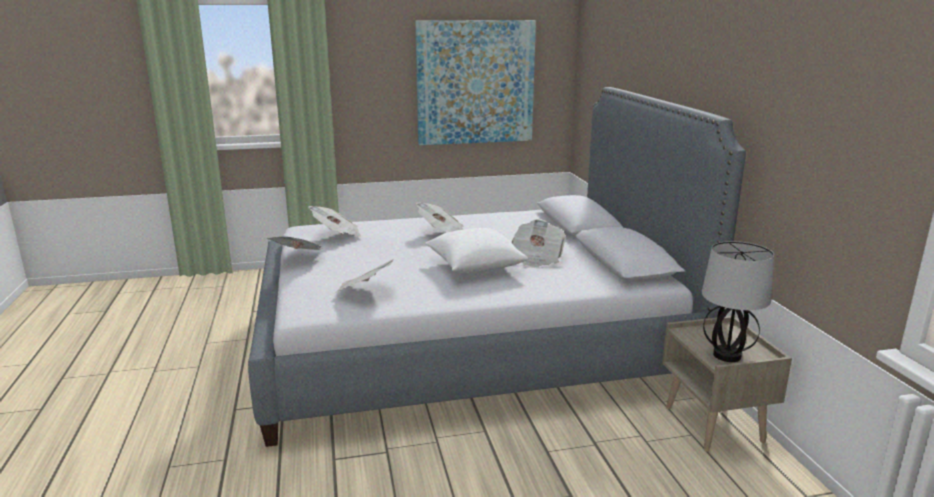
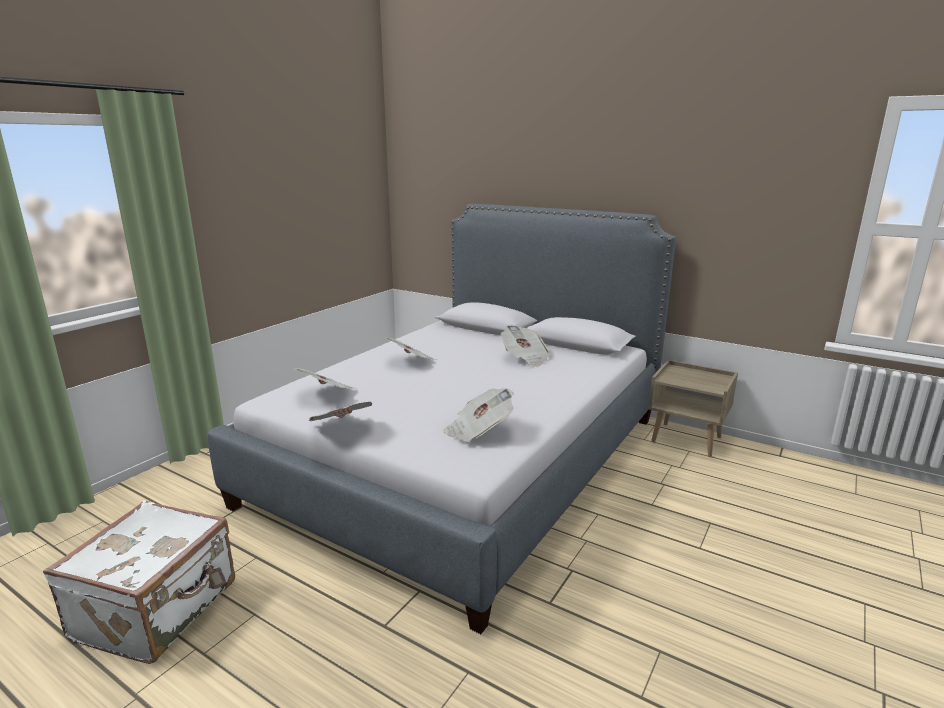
camera: 45 degrees left, 0 degrees up
picture [415,20,536,145] -> none
white pillow [425,228,528,274] -> none
table lamp [702,241,774,362] -> none
none -> white suitcase [43,501,235,664]

